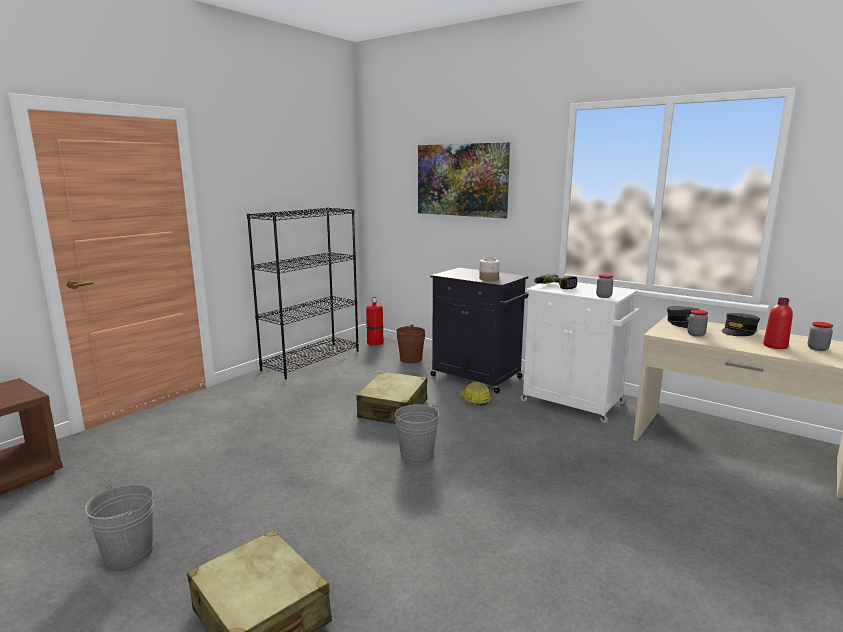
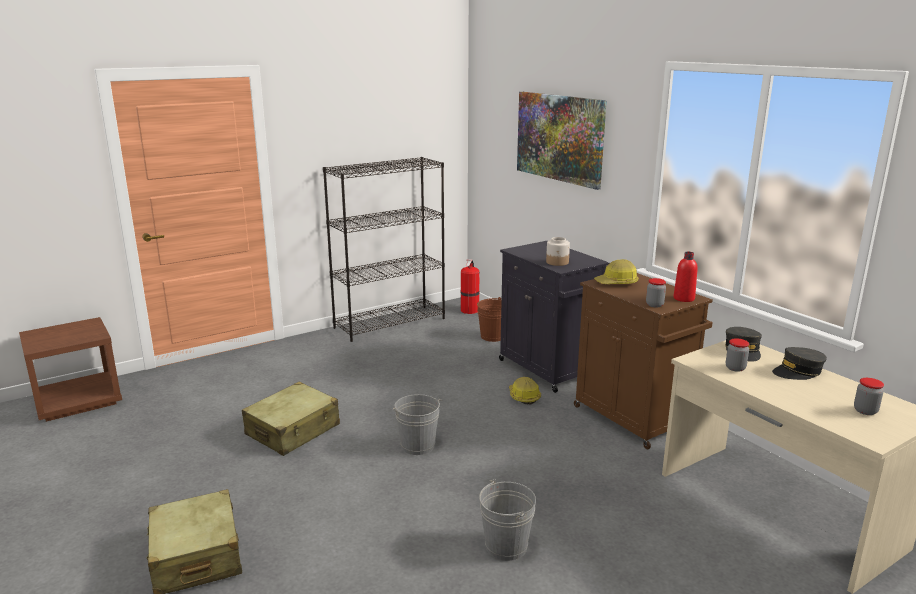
camera: 20 degrees right, 5 degrees up
grey bucket [85,484,154,569] -> grey bucket moved to [479,479,536,561]
beige suitcase [357,371,427,424] -> beige suitcase moved to [242,382,340,456]
white cabinet [521,282,639,423] -> brown cabinet [574,273,713,449]
power drill [534,274,577,289] -> hard hat [594,259,639,284]
red bottle [763,297,793,349] -> red bottle moved to [673,252,698,302]

